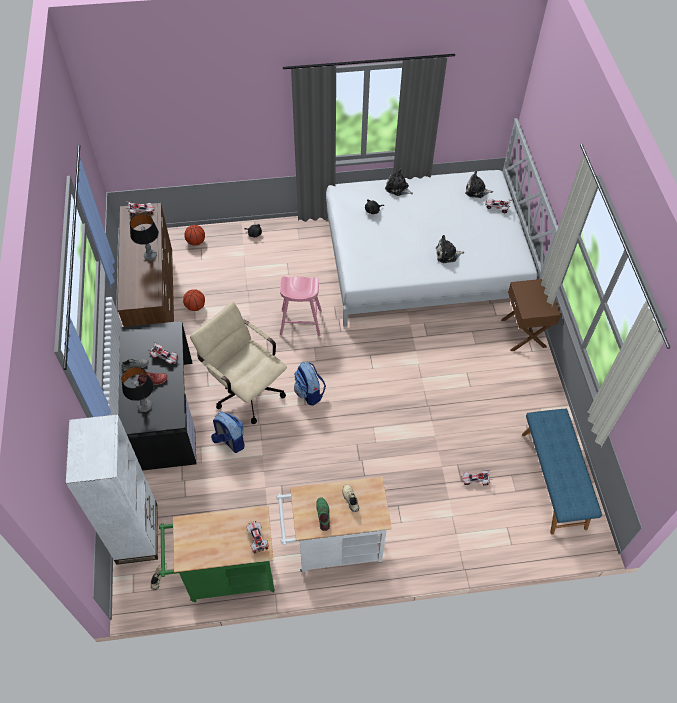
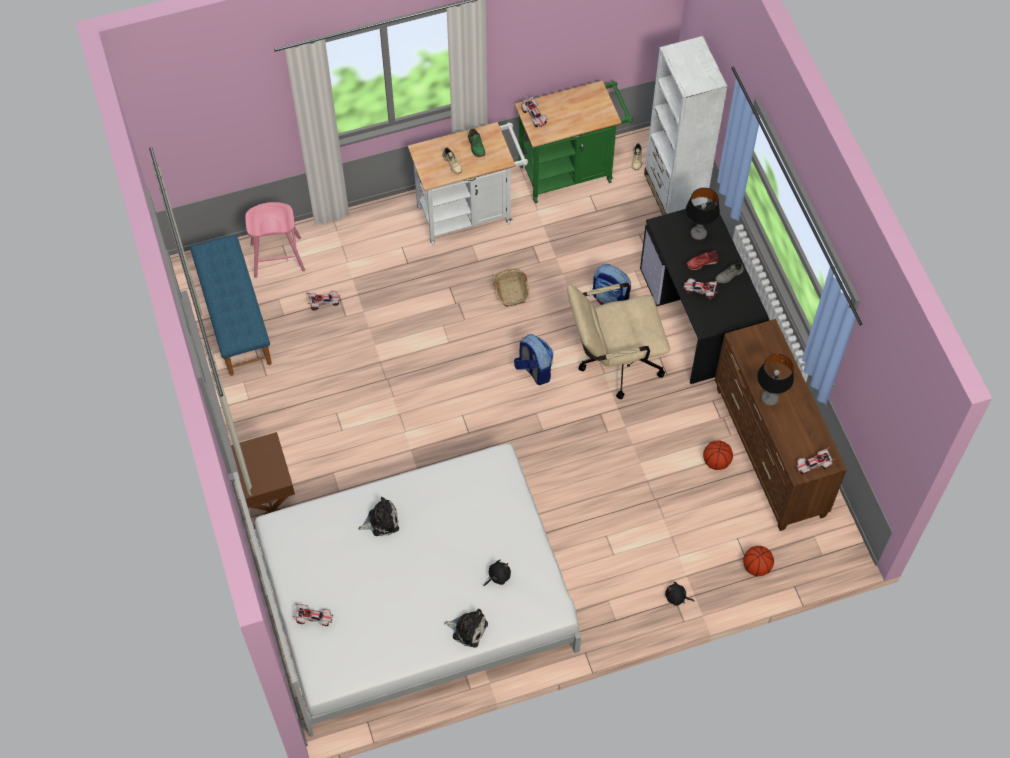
camera: 170 degrees right, 5 degrees up
beige office chair [190,302,287,424] -> beige office chair turned 135 degrees clockwise [567,283,670,399]
pink stool [280,276,322,336] -> pink stool moved to [245,202,305,278]
plush toy [465,171,493,198] -> none
none -> basket [493,268,529,307]

